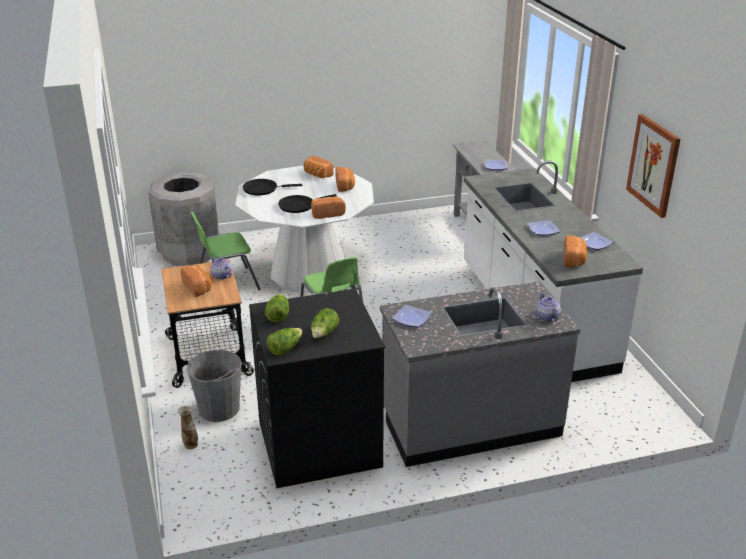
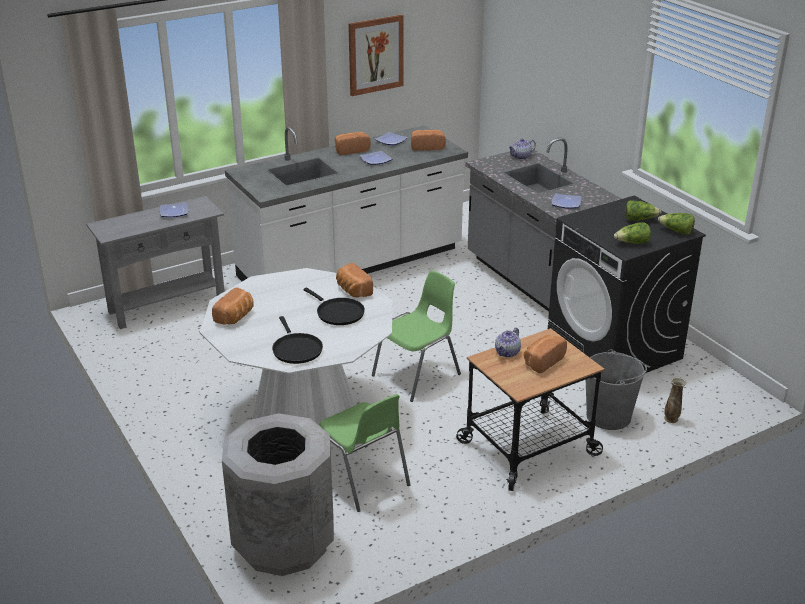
camera: 105 degrees left, 0 degrees up
bread [335,167,355,192] -> bread moved to [335,132,371,155]

